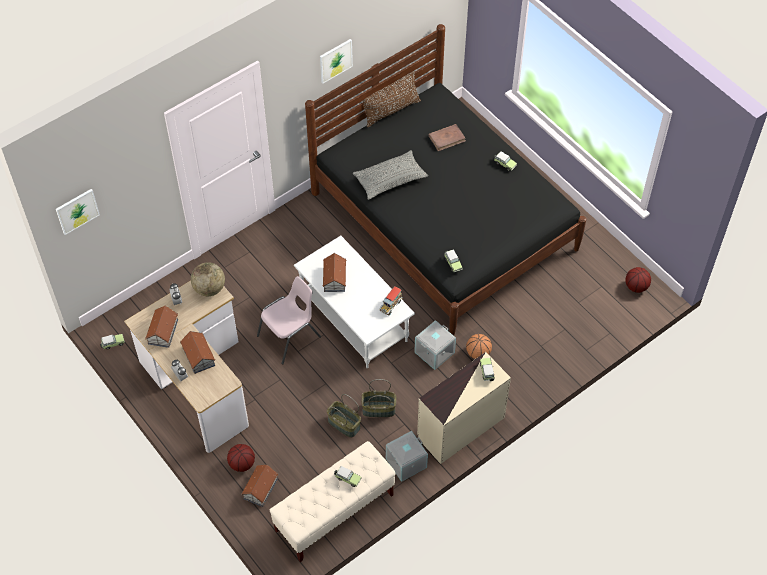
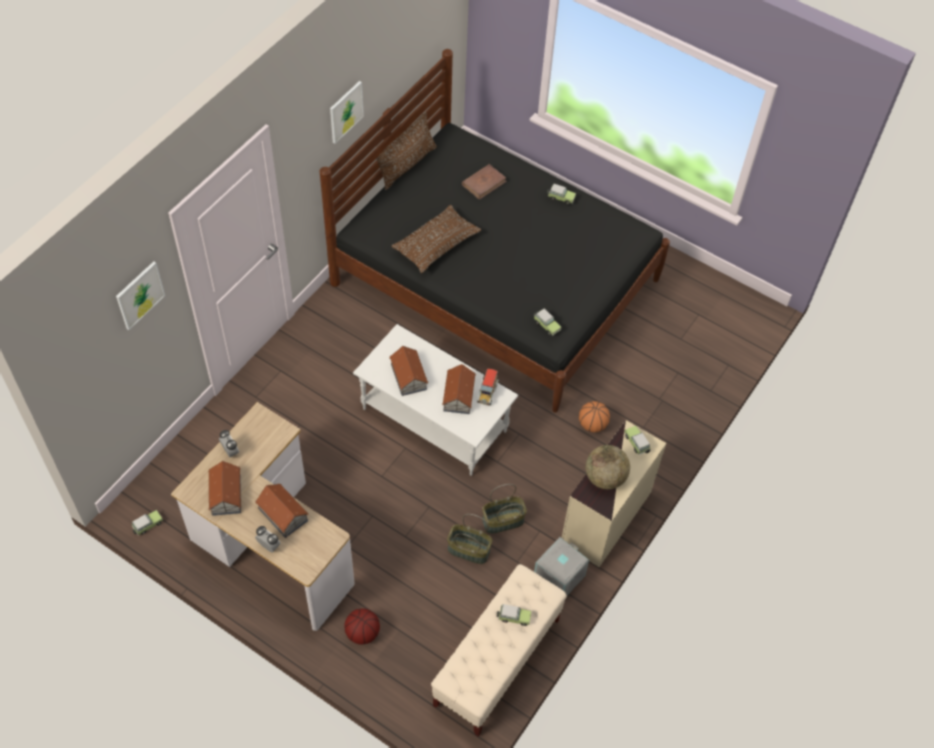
camera: 20 degrees left, 0 degrees up
picture [56,189,100,235] -> picture moved to [116,261,165,330]
globe [191,262,225,296] -> globe moved to [586,445,630,489]
toy house [241,464,278,507] -> toy house moved to [442,364,476,414]
pink chair [257,276,321,364] -> none
grey pillow [353,150,428,200] -> brown pillow [392,205,481,273]
grey storage box [414,320,456,370] -> none
basketball [625,267,651,293] -> none

